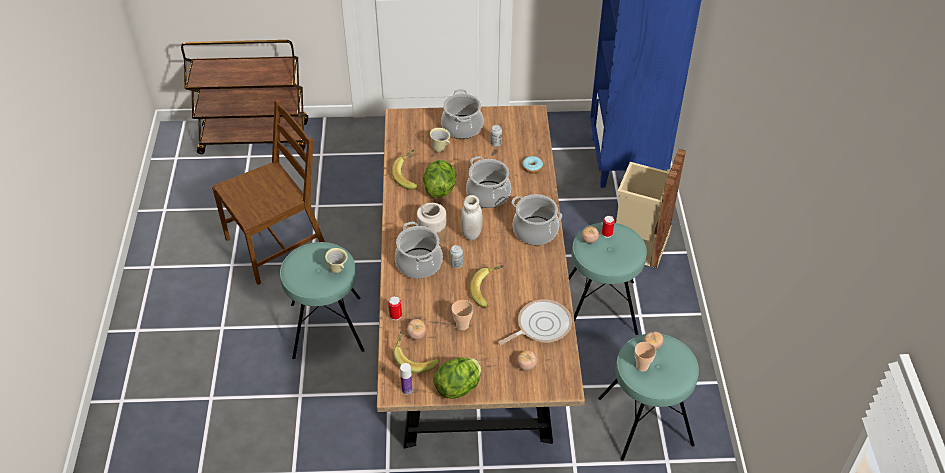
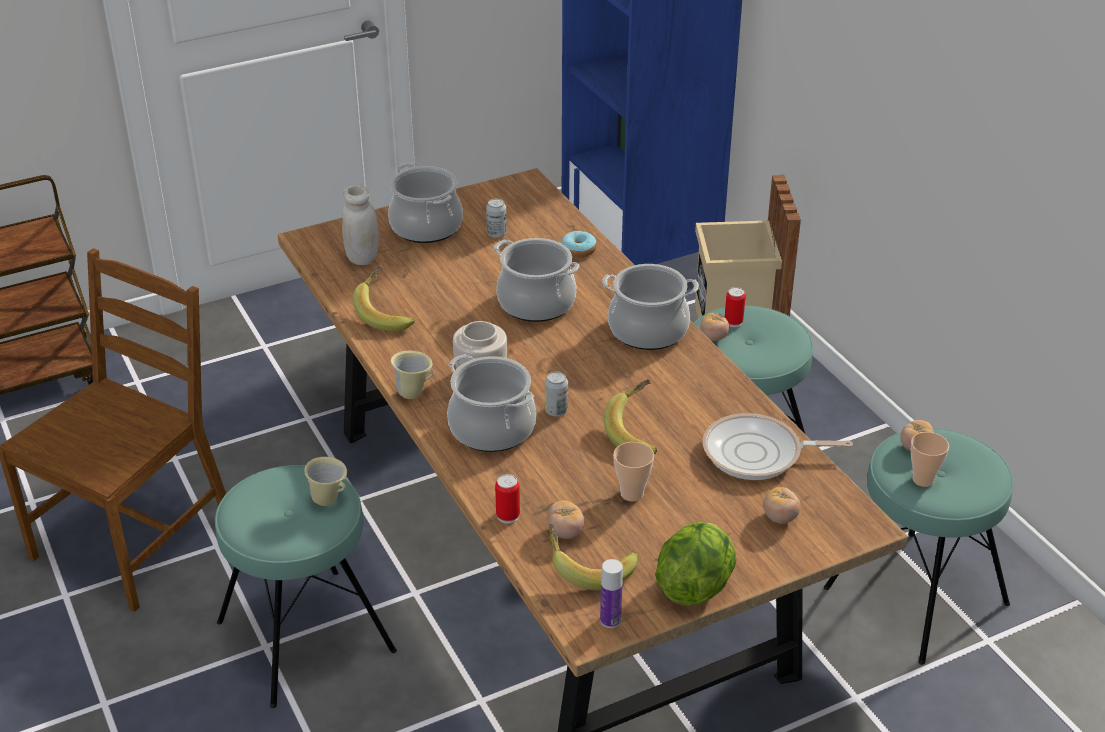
camera: 25 degrees left, 10 degrees down
lettuce [423,160,456,198] -> none
beige mug [430,128,450,152] -> beige mug moved to [390,351,433,399]
white jar [461,195,483,240] -> white jar moved to [342,184,379,265]
frying pan [499,299,572,345] -> frying pan turned 120 degrees counterclockwise [703,413,853,480]

